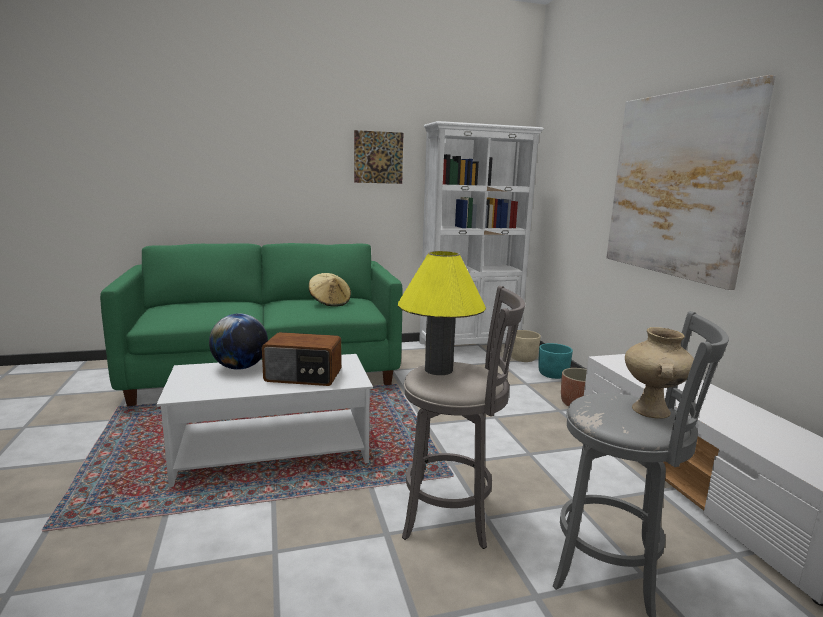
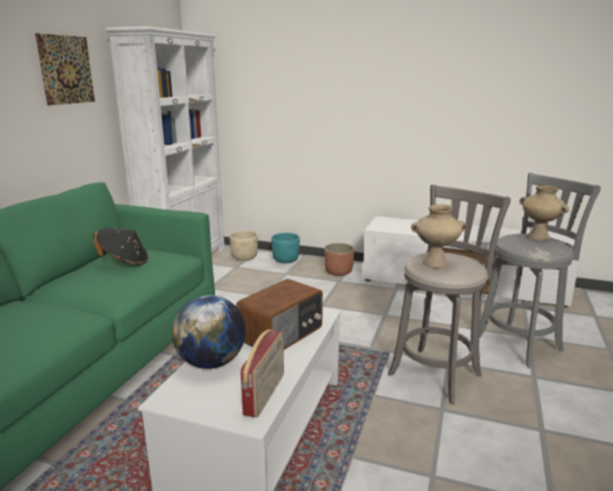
camera: 55 degrees left, 5 degrees up
beige hat [309,273,351,307] -> black hat [93,227,149,265]
yellow table lamp [398,251,486,375] -> beige vase [411,204,467,268]
picture [606,75,775,290] -> none
none -> radio [240,329,284,418]

